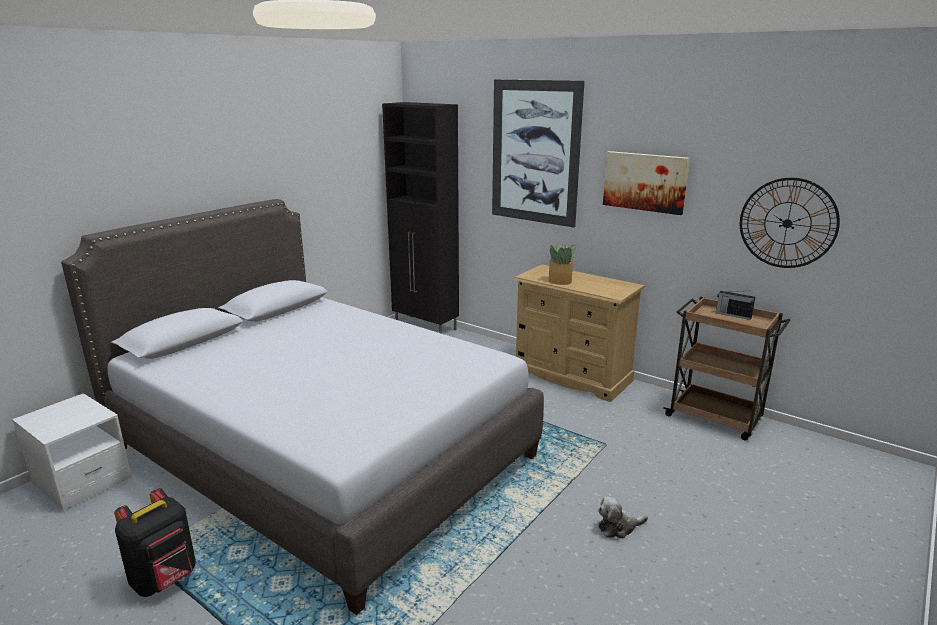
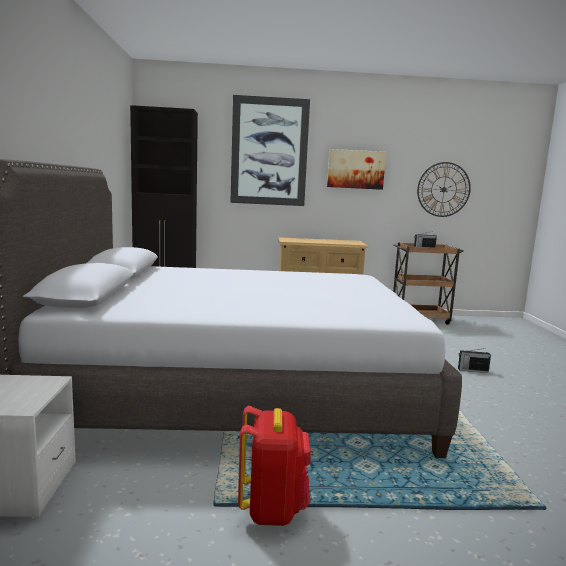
camera: 40 degrees left, 10 degrees down
black backpack [114,488,196,597] -> red backpack [238,406,311,526]
potted plant [549,244,577,285] -> none
plush toy [598,496,648,538] -> radio [458,348,491,373]

